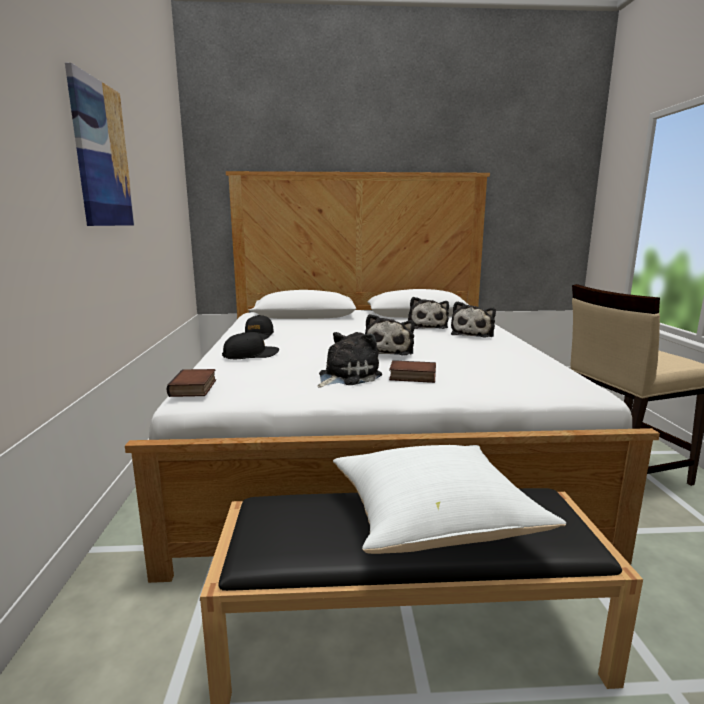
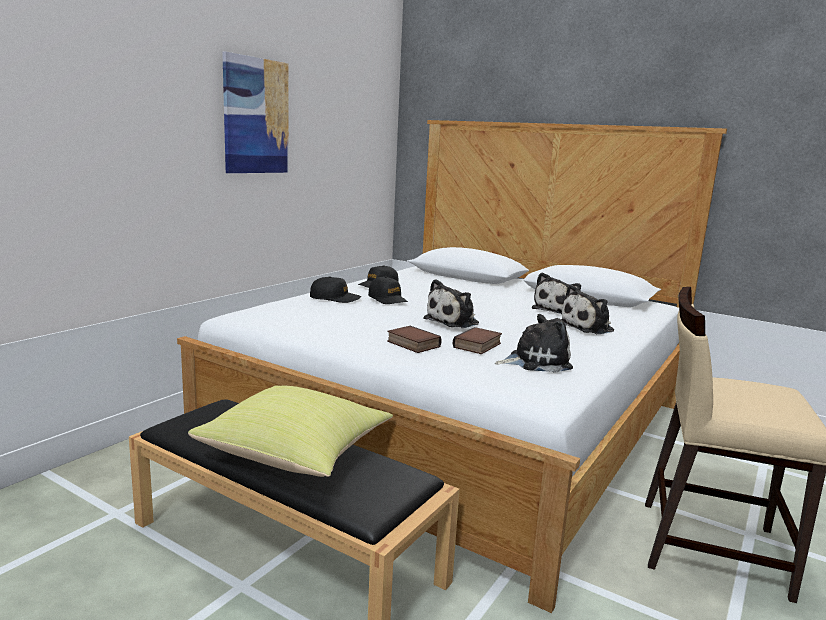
camera: 35 degrees right, 0 degrees up
book [166,369,216,397] -> book moved to [453,327,502,354]
plush toy [317,332,382,388] -> plush toy moved to [495,314,573,373]
white pillow [333,445,566,554] -> yellow pillow [188,385,393,477]
none -> black cap [368,277,408,304]

